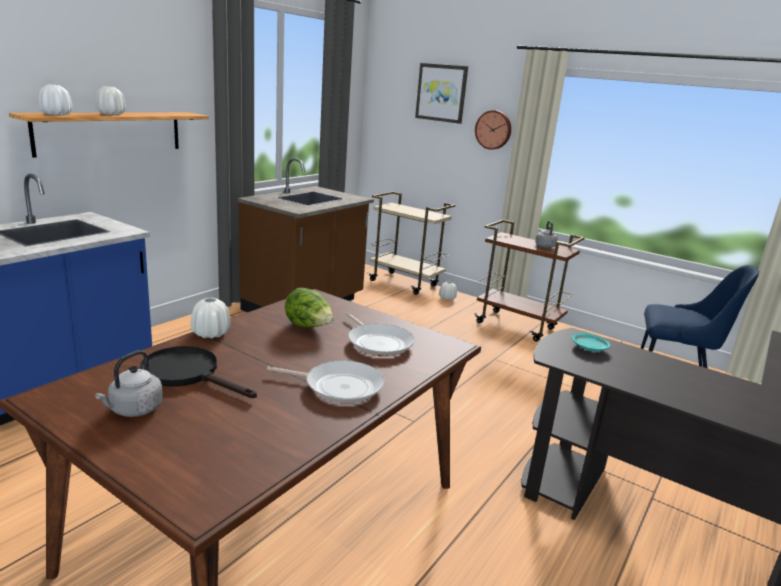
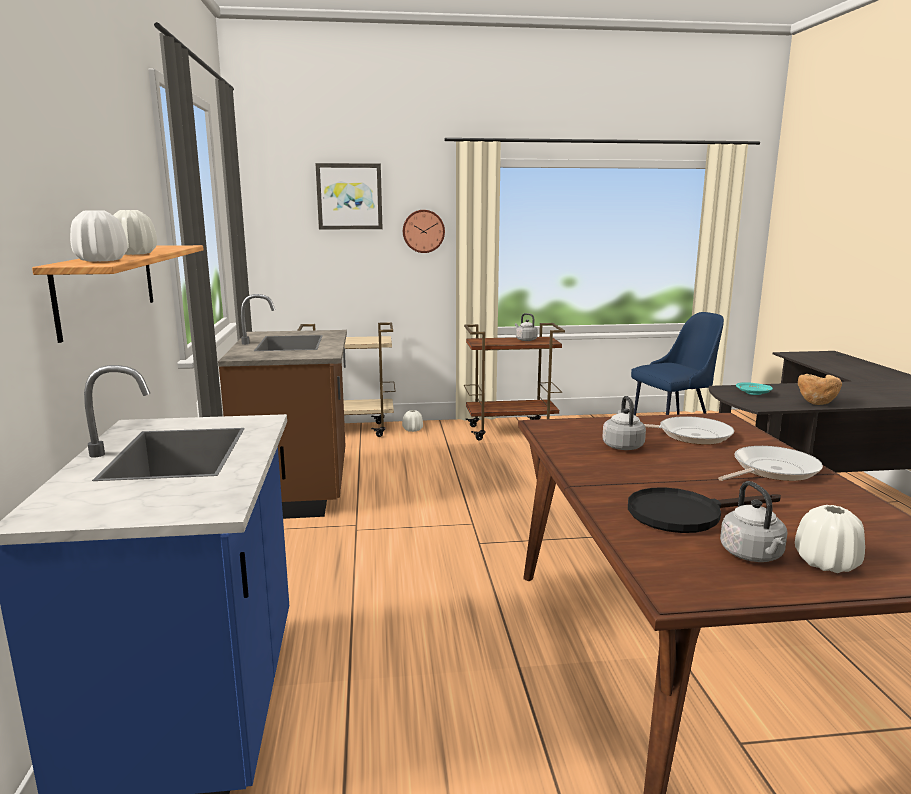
camera: 40 degrees left, 5 degrees down
white vase [191,298,231,338] -> white vase moved to [795,505,865,573]
lettuce [285,288,334,328] -> grey kettle [602,396,646,450]
none -> brown bowl [798,374,842,405]

